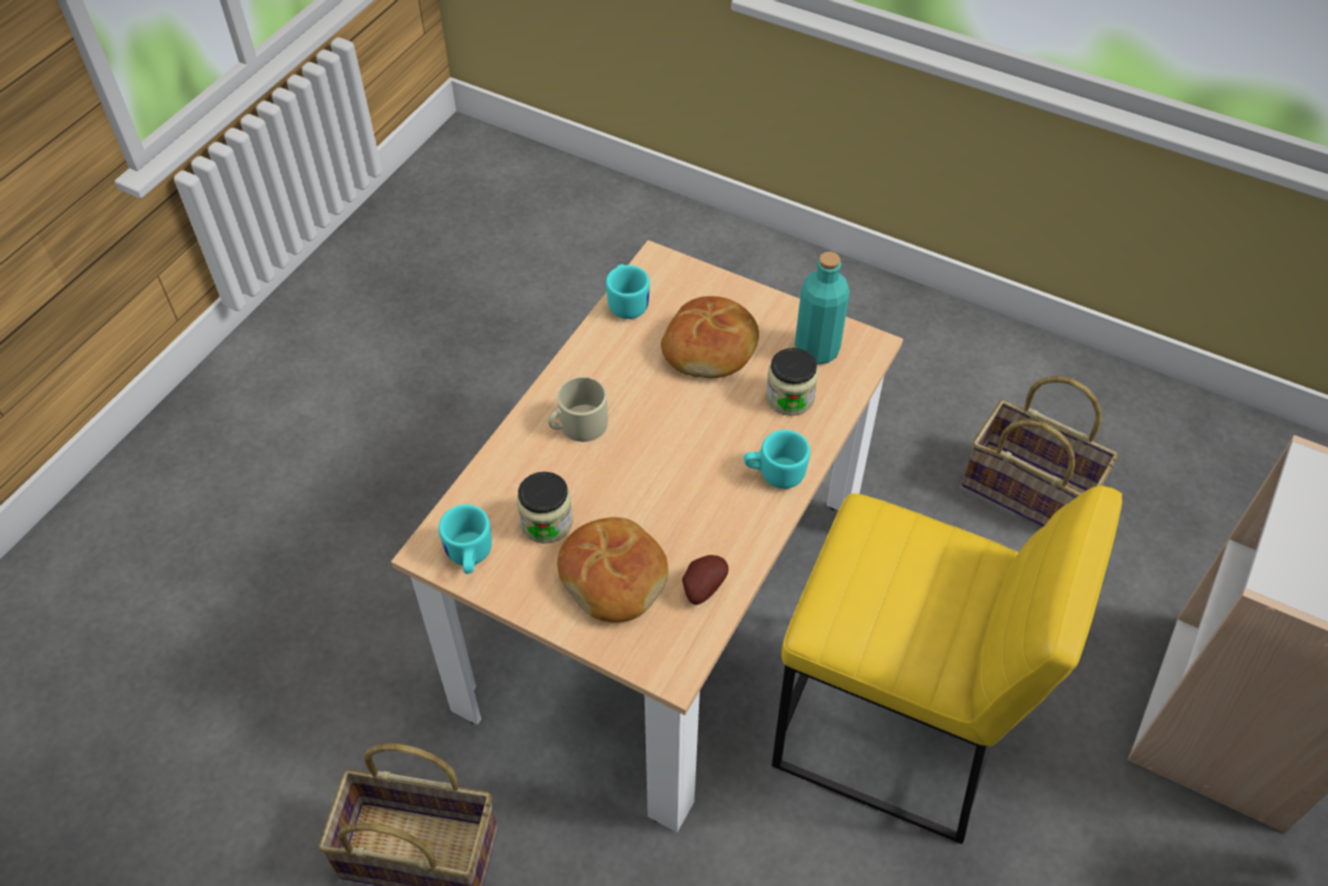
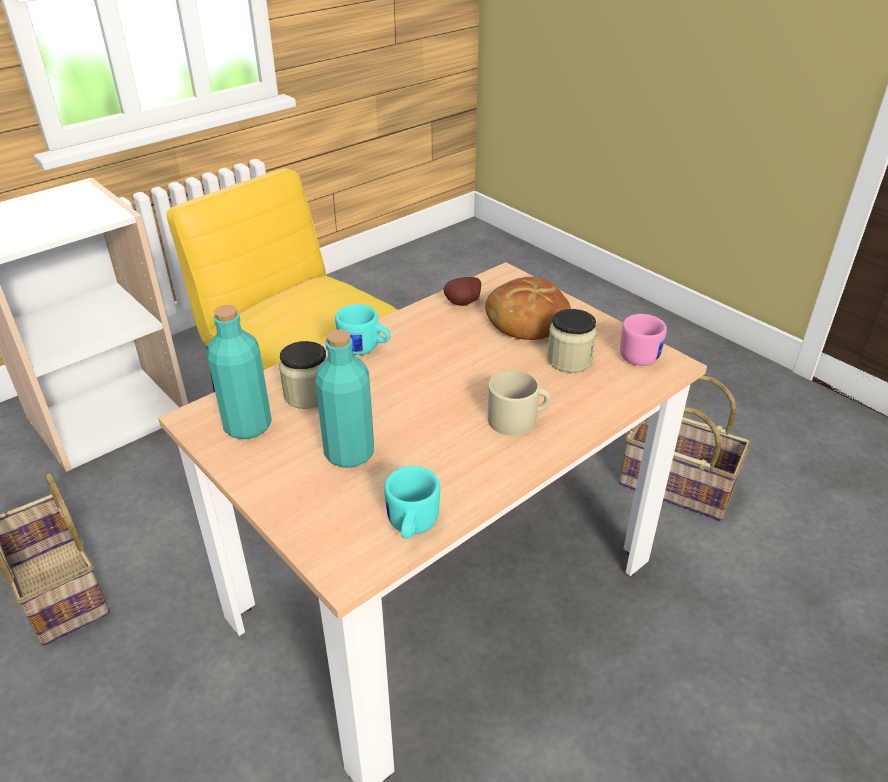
camera: 160 degrees left, 15 degrees down
turquoise mug [439,504,492,574] -> pink mug [620,314,667,366]
bread [661,296,759,378] -> turquoise bottle [315,329,374,468]

